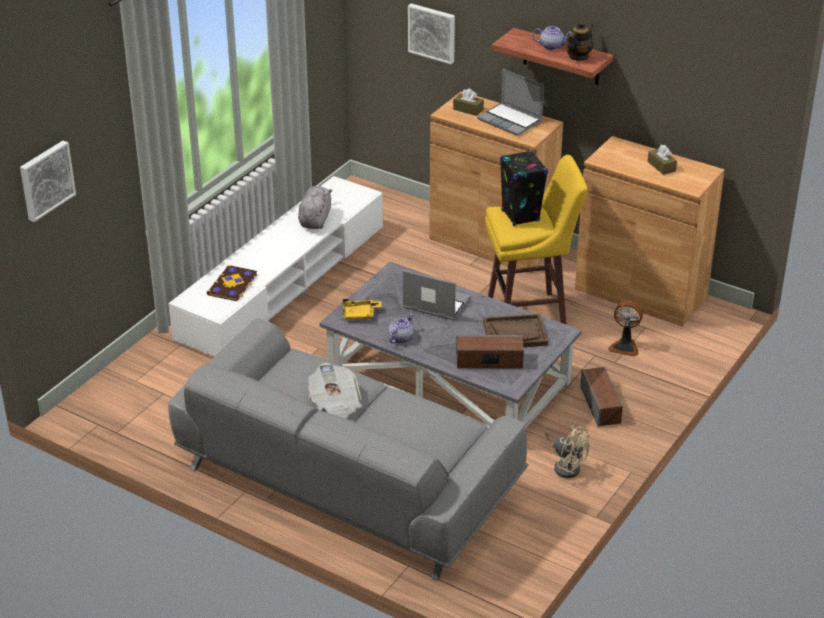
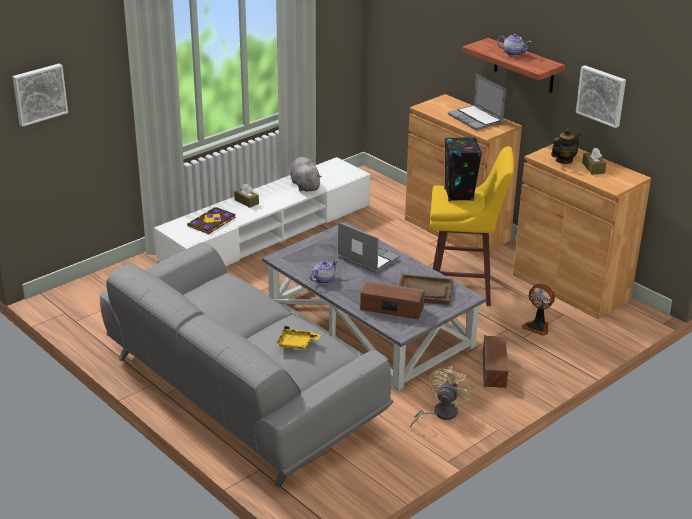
camera: 15 degrees right, 5 degrees down
grey plush toy [298,186,332,229] -> grey plush toy turned 45 degrees counterclockwise [290,157,322,192]
newspaper [308,363,362,419] -> none
yellow tray [343,299,381,320] -> yellow tray moved to [276,326,321,350]
picture [408,3,455,64] -> picture moved to [576,65,626,128]
brown tissue box [453,89,484,116] -> brown tissue box moved to [234,184,259,208]
beige fan [545,426,590,478] -> beige fan turned 120 degrees counterclockwise [410,367,471,427]
teapot [567,21,594,61] -> teapot moved to [551,129,581,164]

